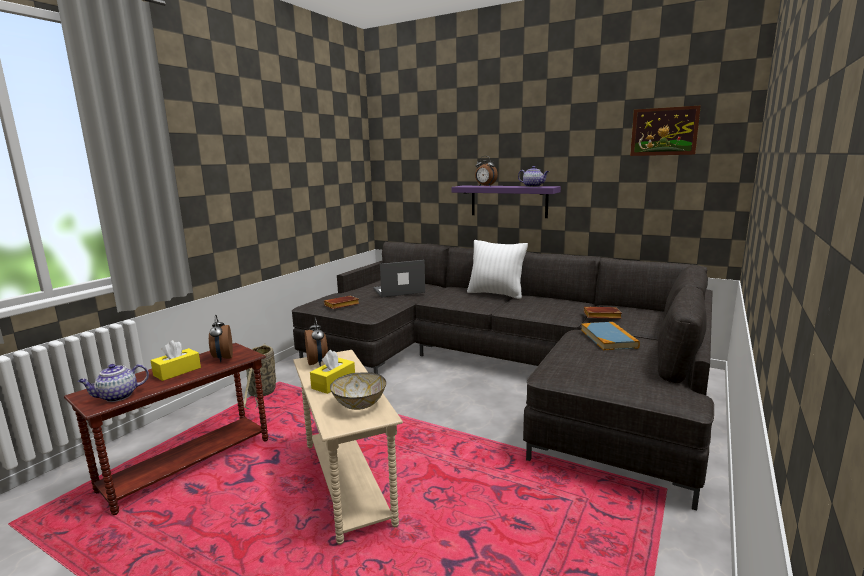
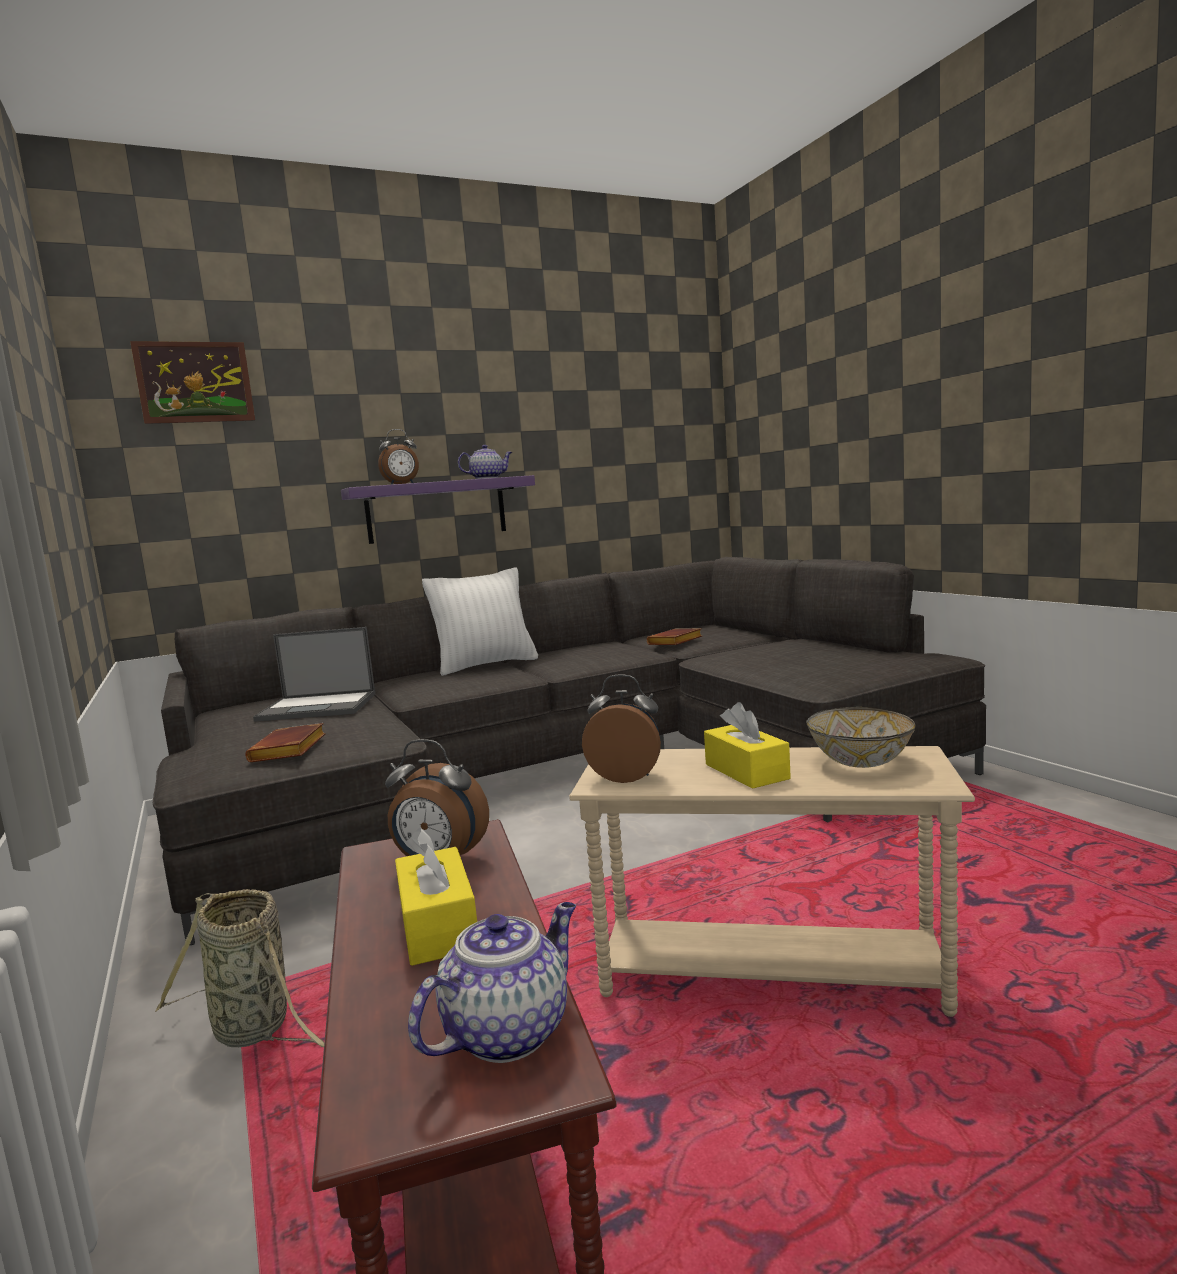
camera: 55 degrees left, 5 degrees down
teapot [78,364,149,402] -> teapot turned 135 degrees counterclockwise [408,902,576,1063]
laptop [373,260,425,298] -> laptop turned 105 degrees counterclockwise [253,627,375,722]
book [581,322,640,350] -> none
picture [630,105,701,156] -> picture moved to [130,341,255,424]

